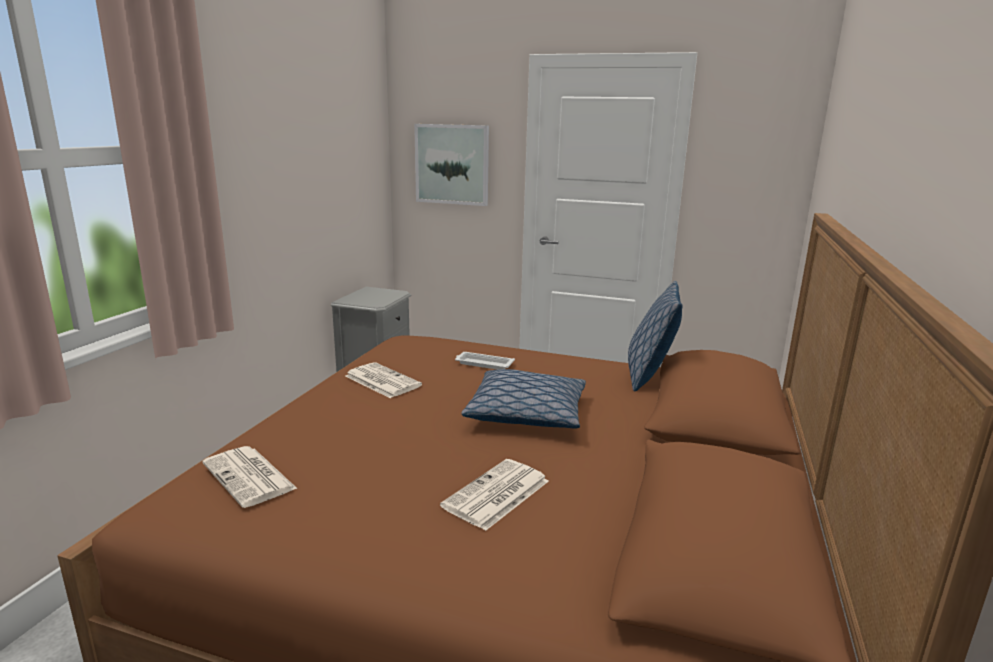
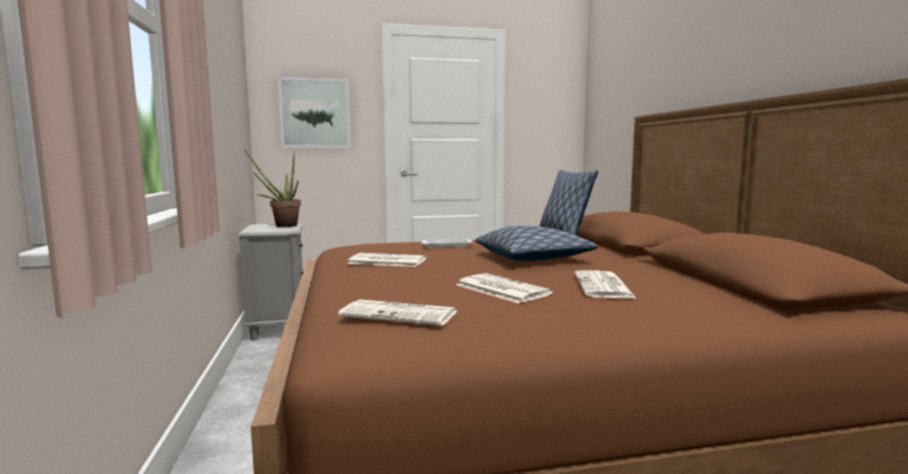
camera: 30 degrees left, 10 degrees down
none -> potted plant [244,149,301,227]
none -> newspaper [456,273,553,303]

